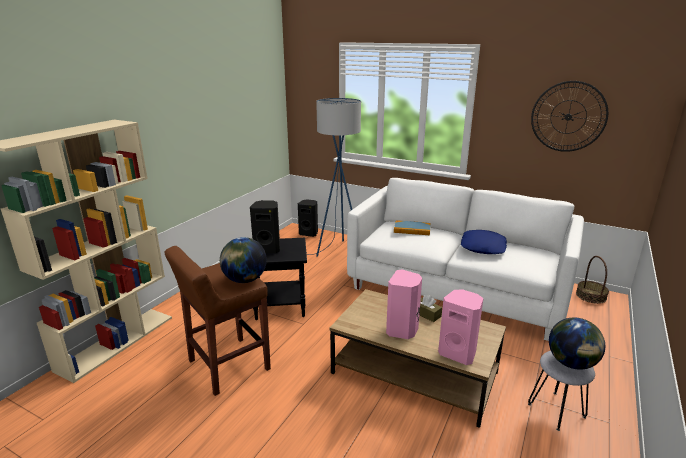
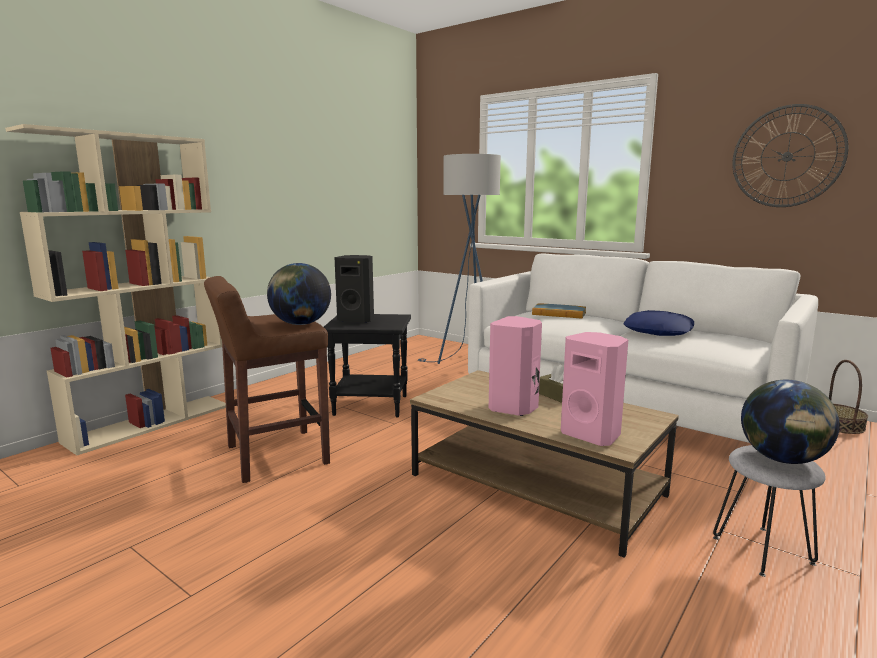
camera: 10 degrees right, 10 degrees down
black speaker [298,200,318,237] -> none

